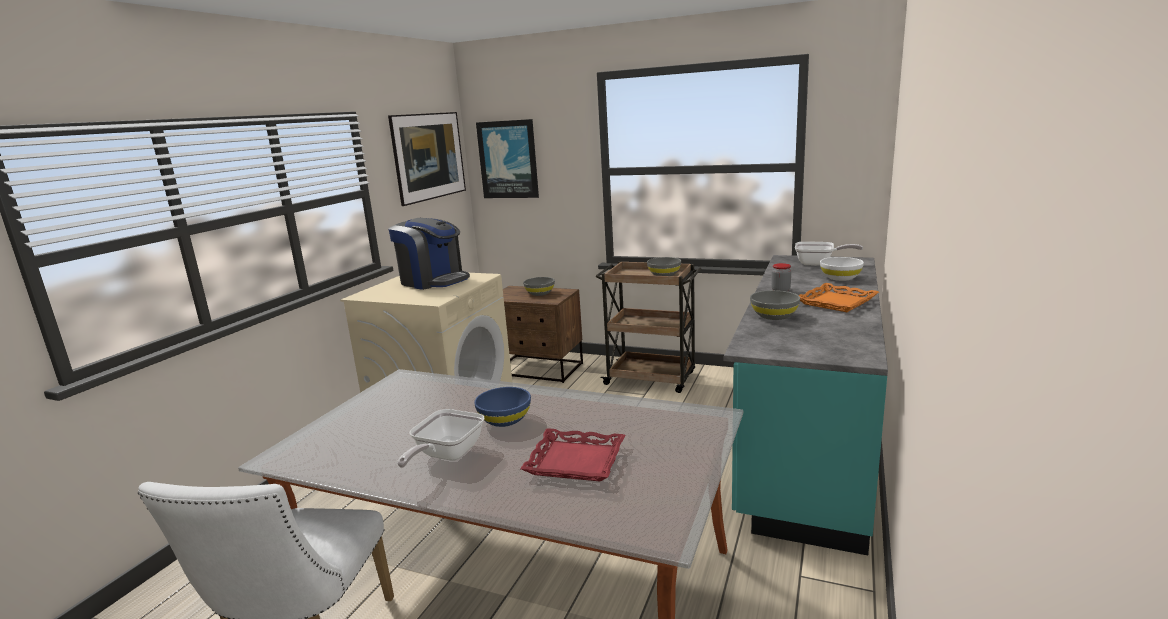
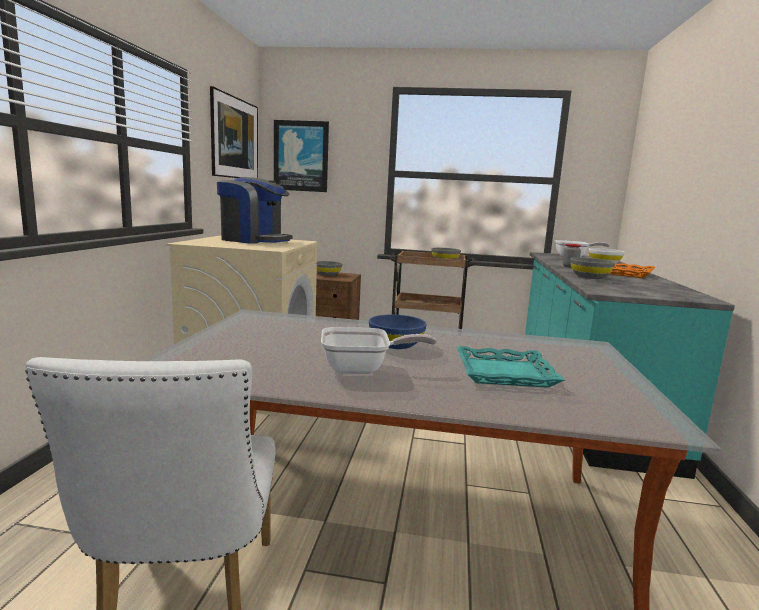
camera: 15 degrees left, 5 degrees down
frying pan [397,409,484,468] -> frying pan turned 105 degrees counterclockwise [321,327,437,374]
red tray [520,428,625,481] -> turquoise tray [456,346,565,388]

